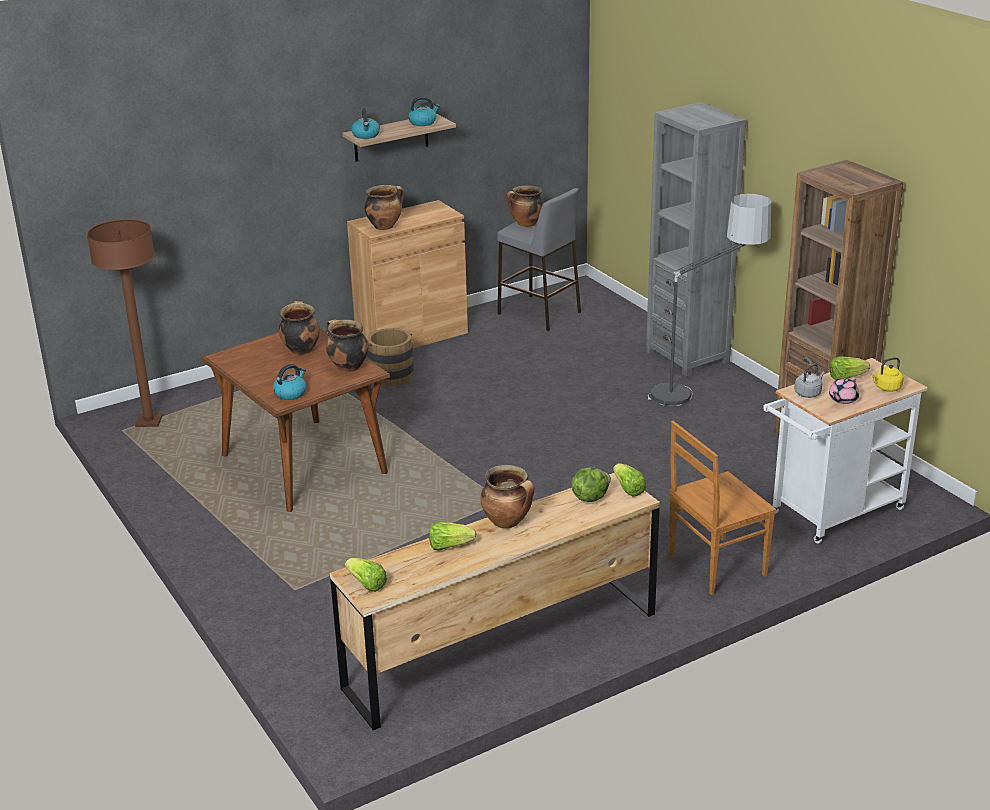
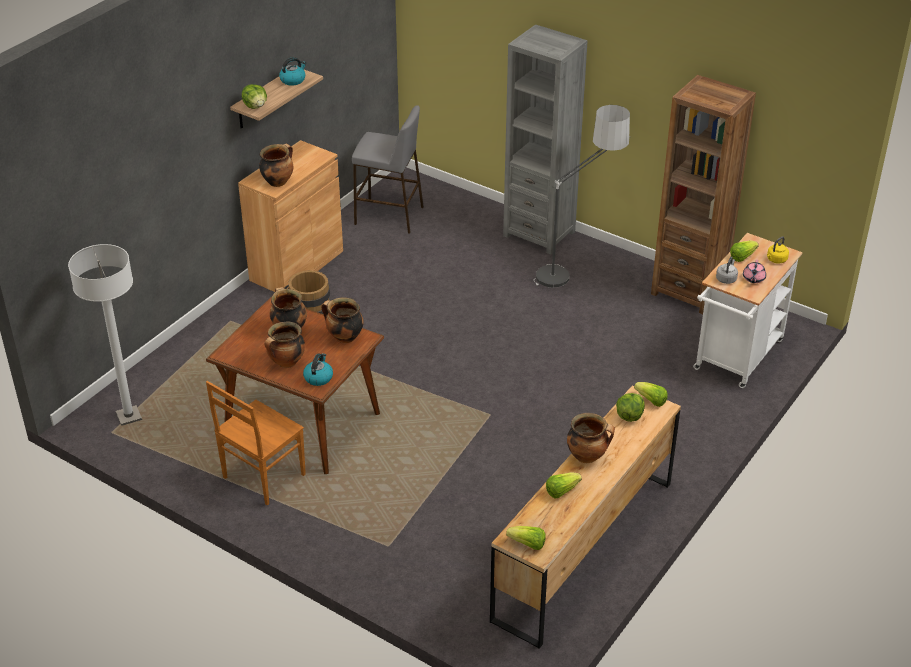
camera: 25 degrees left, 10 degrees up
brown floor lamp [87,219,163,427] -> white floor lamp [68,244,142,426]
kettle [351,108,380,139] -> lettuce [242,84,267,109]
cooking pot [506,185,544,227] -> cooking pot moved to [264,322,305,368]
brown chair [669,421,776,595] -> brown chair moved to [206,381,306,506]

